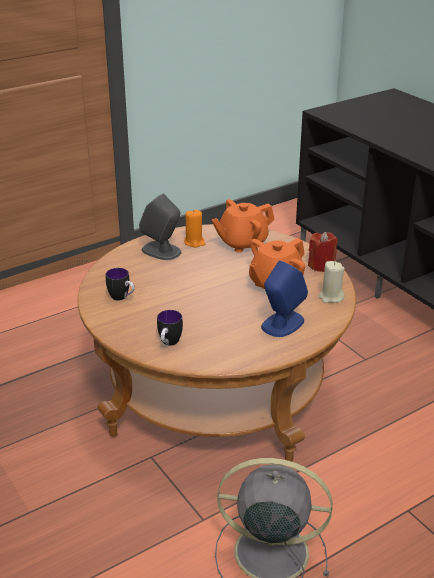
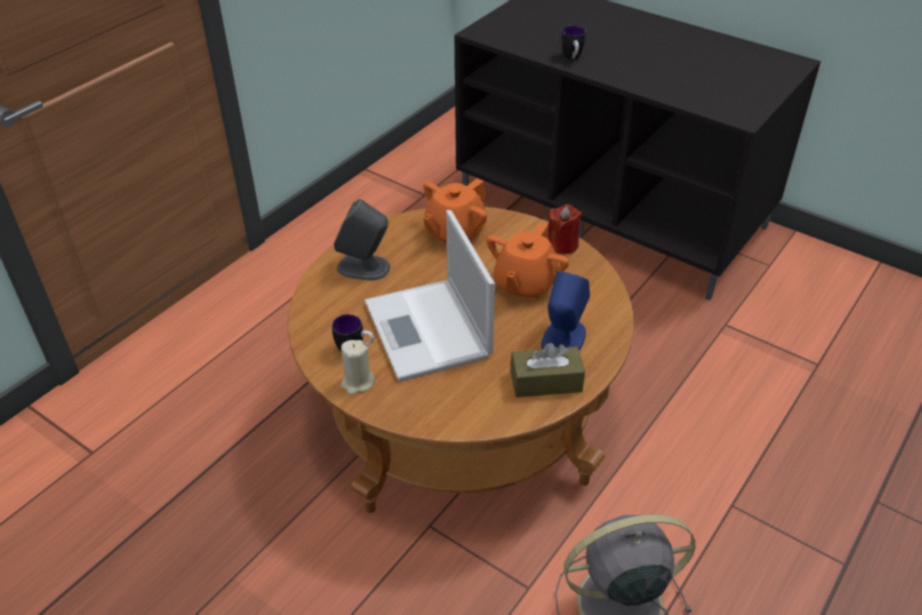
camera: 20 degrees left, 10 degrees up
mug [157,310,183,346] -> mug moved to [561,26,586,60]
orange candle [184,210,205,248] -> none
beige candle [319,261,345,303] -> beige candle moved to [341,340,375,395]
none -> laptop [365,210,495,382]
none -> brown tissue box [511,343,585,397]

